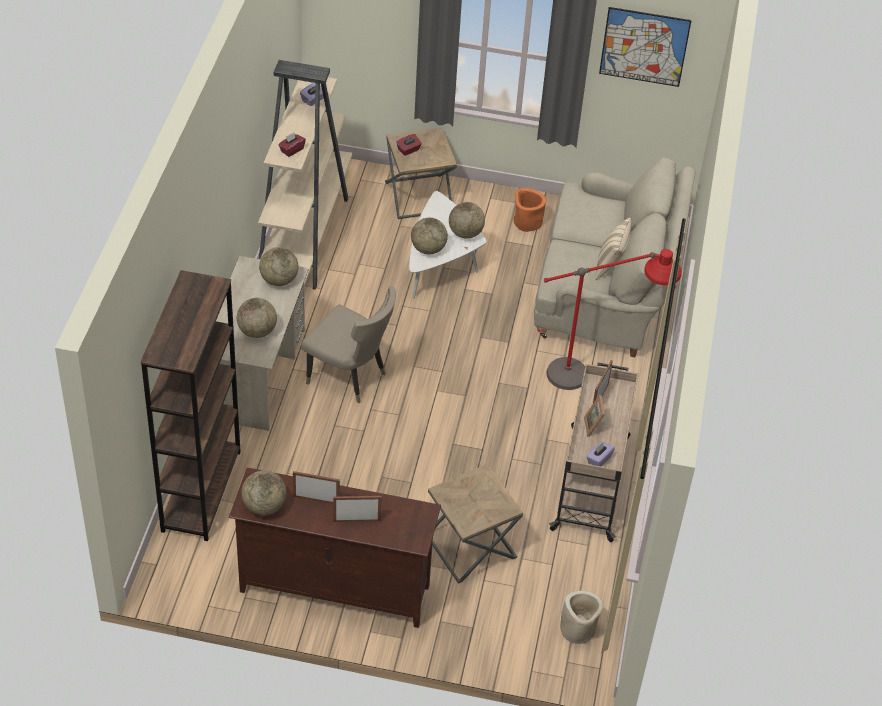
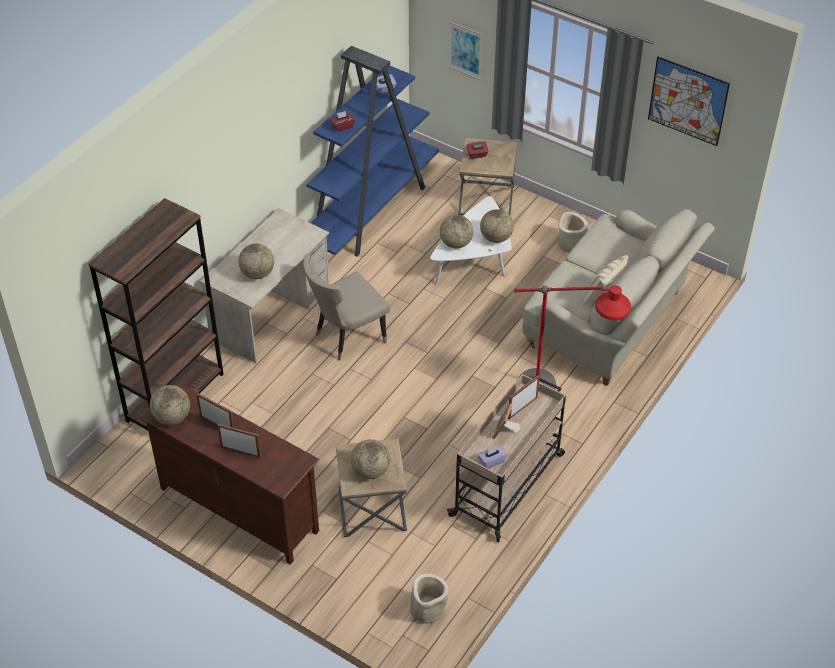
camera: 25 degrees right, 0 degrees up
beige bookcase [258,60,352,290] -> blue bookcase [306,46,439,257]
globe [259,247,298,286] -> globe moved to [351,439,390,479]
beige chair [301,286,396,403] -> beige chair turned 90 degrees clockwise [303,254,390,361]
orange planter [513,188,546,232] -> beige planter [558,212,588,252]
none -> picture [449,22,482,80]

